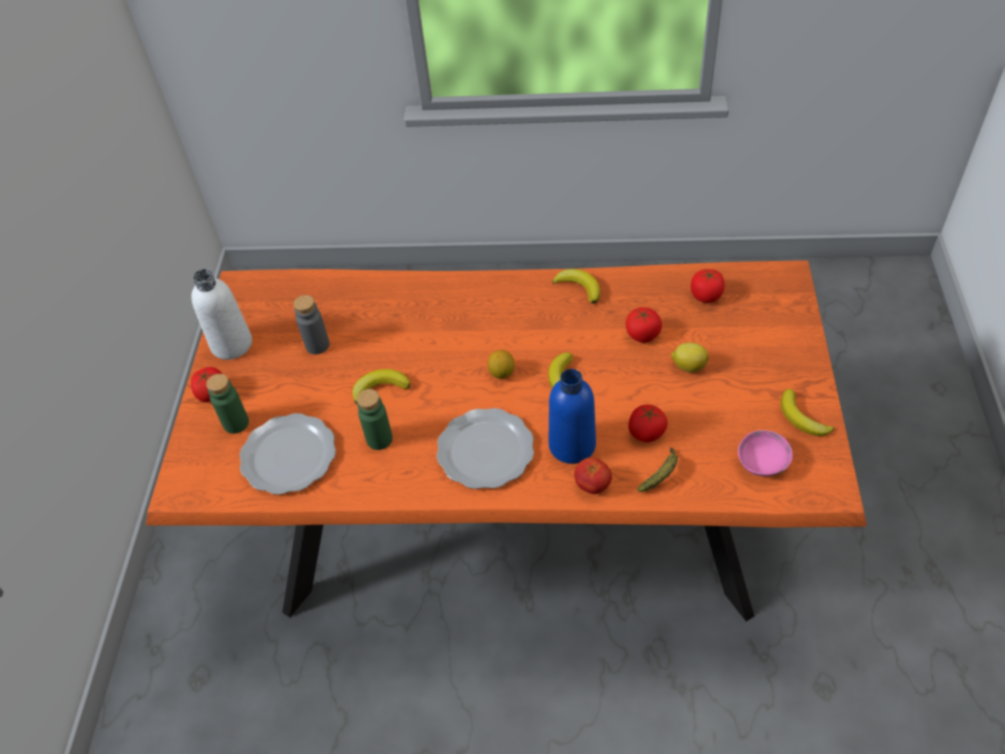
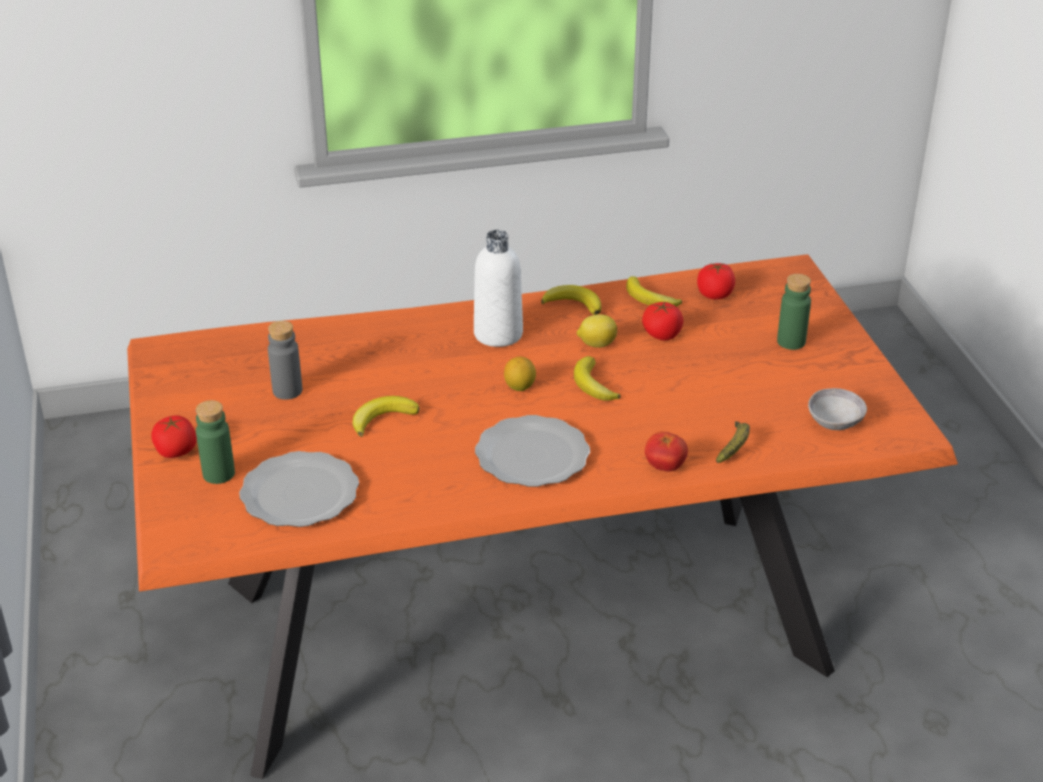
camera: 20 degrees left, 15 degrees down
white bottle [191,269,252,360] -> white bottle moved to [474,230,523,347]
green bottle [357,389,393,450] -> green bottle moved to [777,274,811,350]
blue bottle [549,369,596,464] -> none
tomato [628,405,668,442] -> none
lemon [671,343,708,373] -> lemon moved to [576,314,617,348]
pink bowl [738,430,793,476] -> grey bowl [808,388,867,430]
banana [781,389,834,436] -> banana moved to [626,276,682,307]

